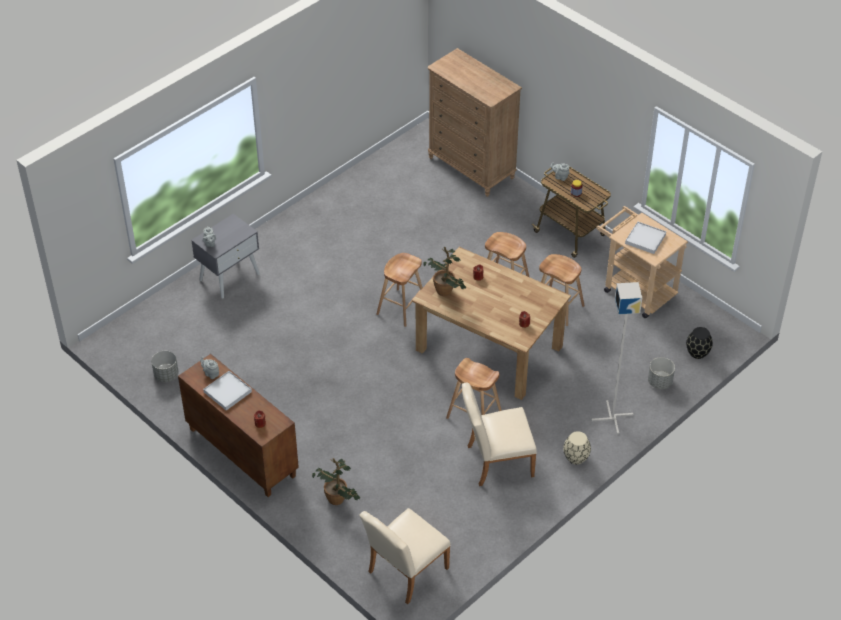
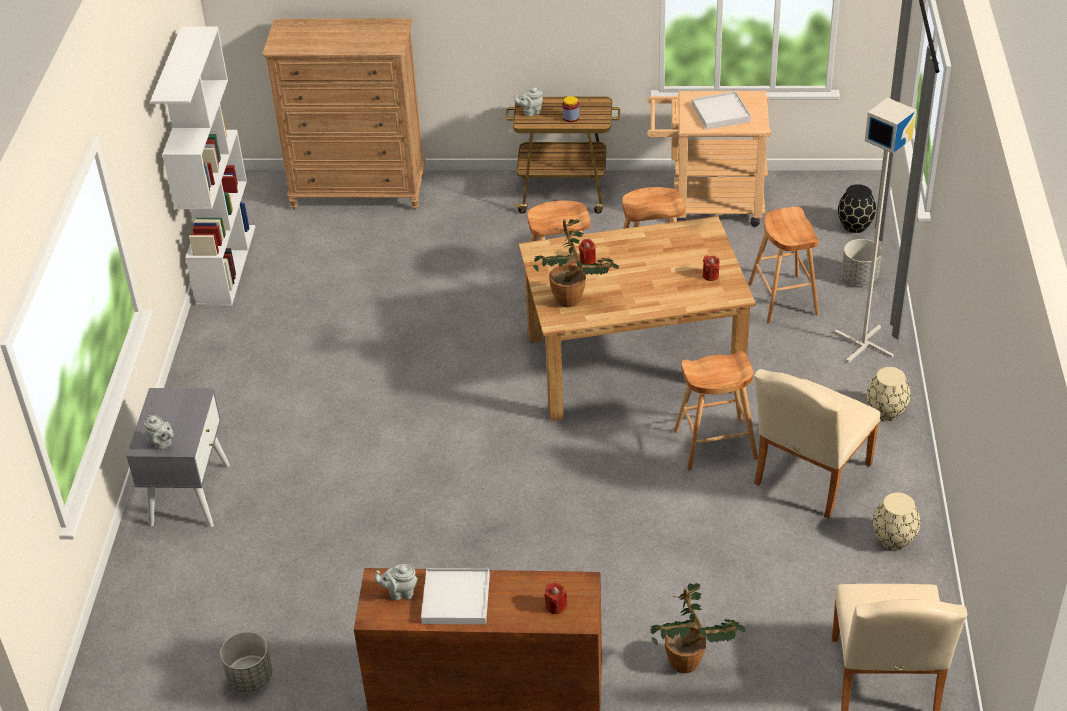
camera: 40 degrees left, 5 degrees down
brown stool [376,253,423,327] -> brown stool moved to [748,207,819,324]
none -> white bookcase [150,27,255,306]
none -> beige vase [873,493,920,550]

